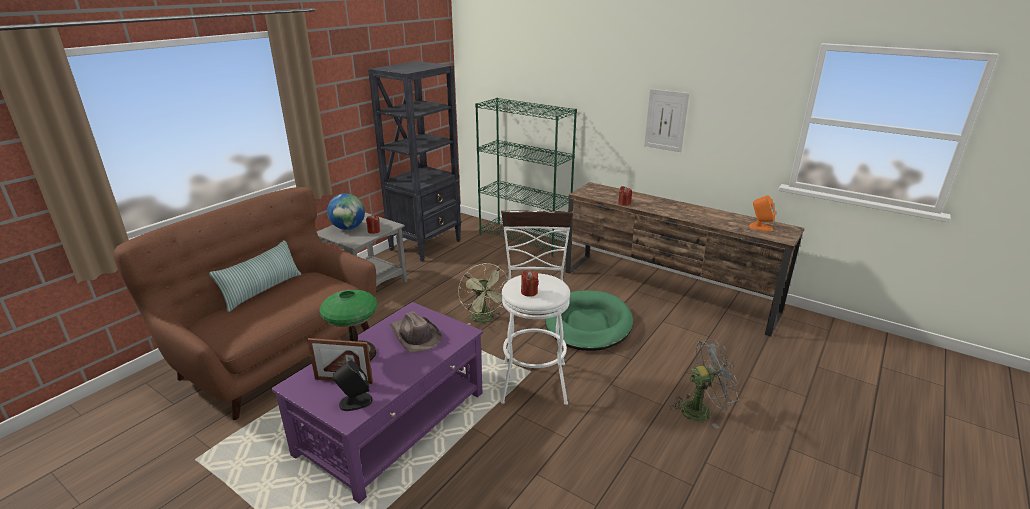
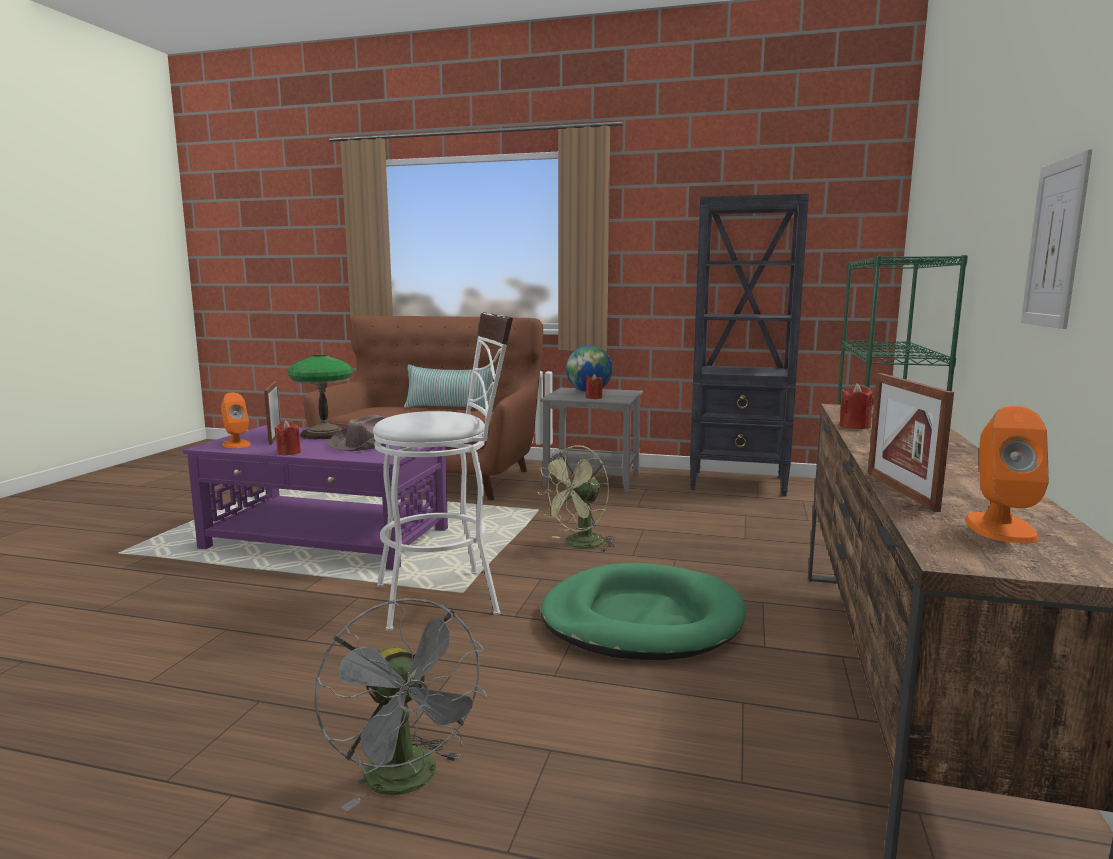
camera: 70 degrees right, 15 degrees down
black speaker [333,361,373,411] -> orange speaker [221,392,251,449]
red candle [521,270,539,297] -> red candle moved to [275,420,301,455]
none -> picture frame [868,373,954,512]

